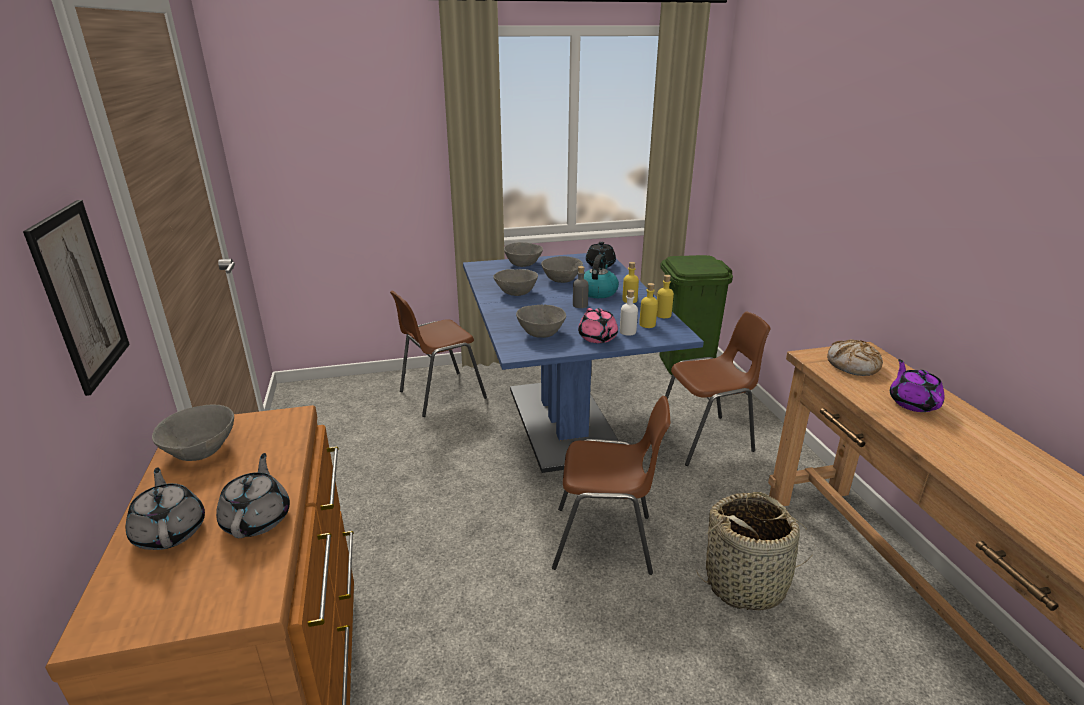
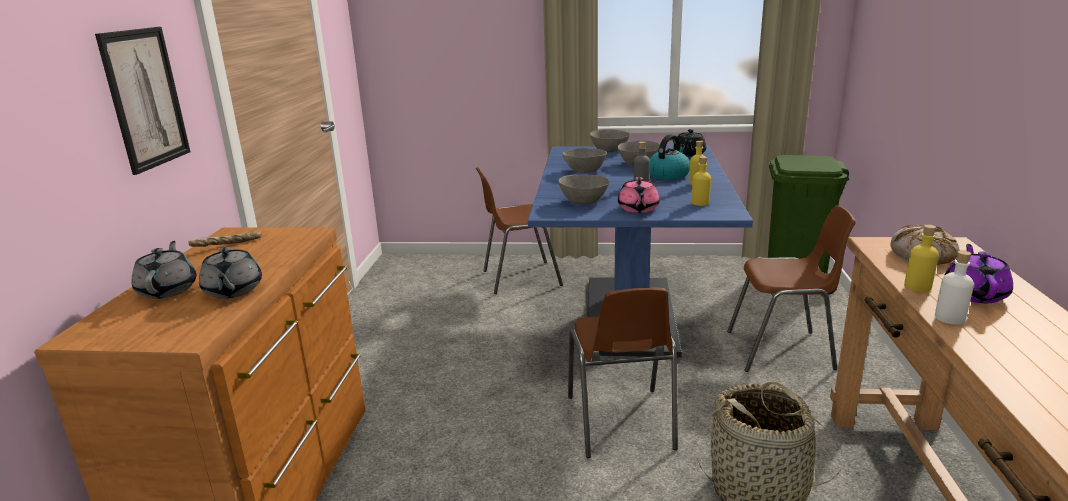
camera: 20 degrees right, 5 degrees down
grey bowl [152,405,234,461] -> bread [188,232,262,247]
grey teapot [216,453,290,538] -> grey teapot turned 150 degrees clockwise [199,247,262,299]
brown chair [552,396,670,575] -> brown chair turned 60 degrees clockwise [568,287,678,458]
white bottle [620,290,638,336] -> white bottle moved to [935,250,974,325]
yellow bottle [657,275,674,318] -> yellow bottle moved to [904,225,939,292]

